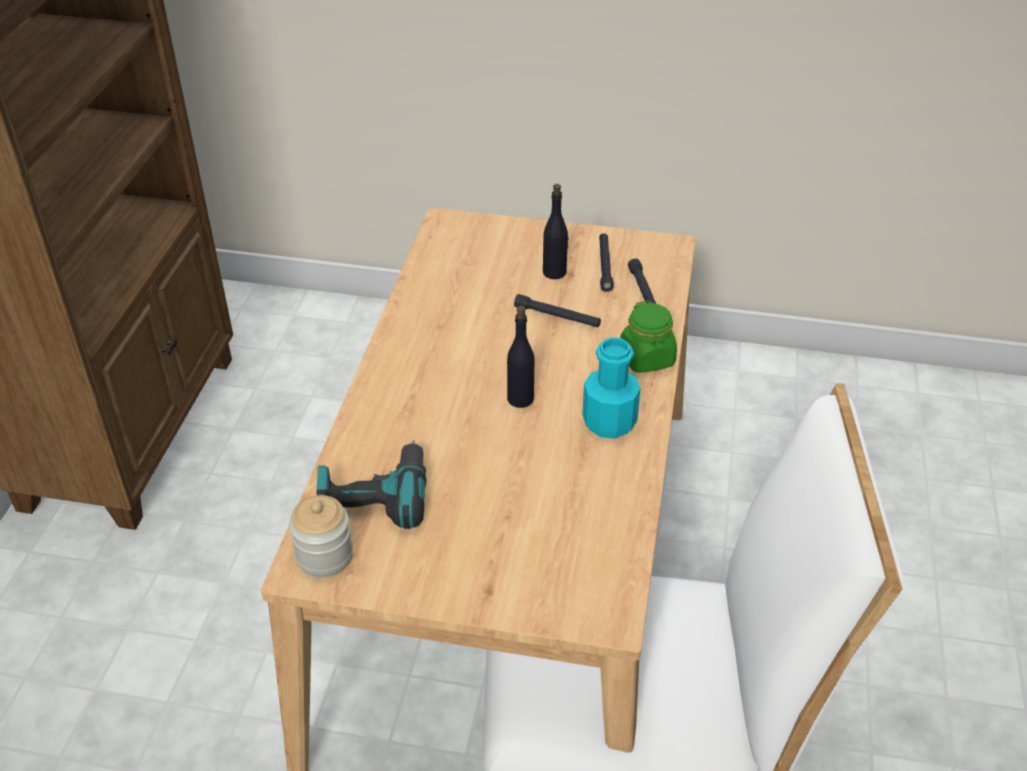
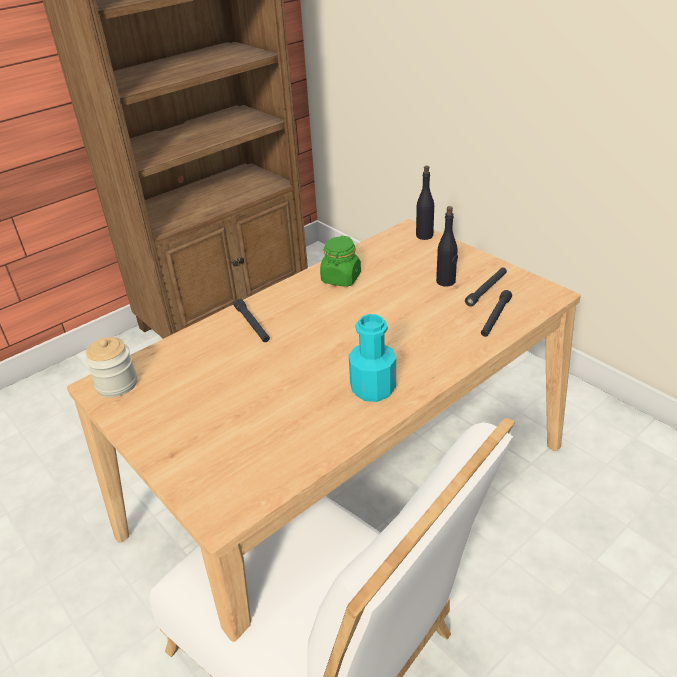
camera: 40 degrees right, 5 degrees down
power drill [316,440,426,529] -> none
black bottle [507,306,534,408] -> black bottle moved to [416,166,434,240]
black flashlight [514,294,601,327] -> black flashlight moved to [234,299,270,342]
green jar [620,301,677,373] -> green jar moved to [320,236,361,287]

